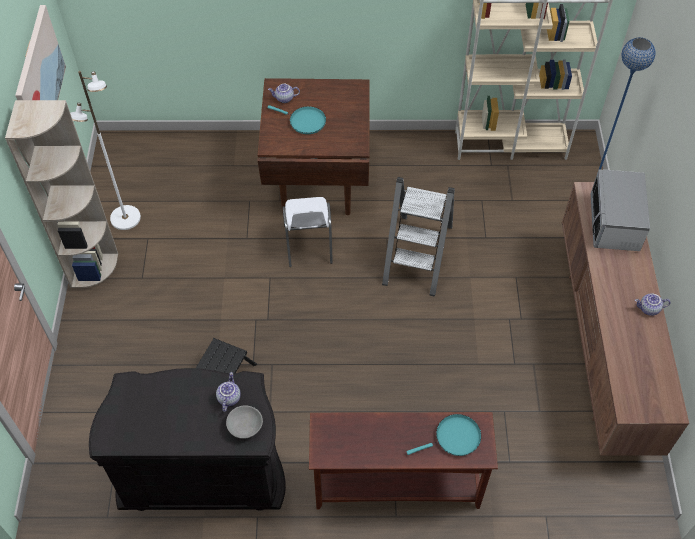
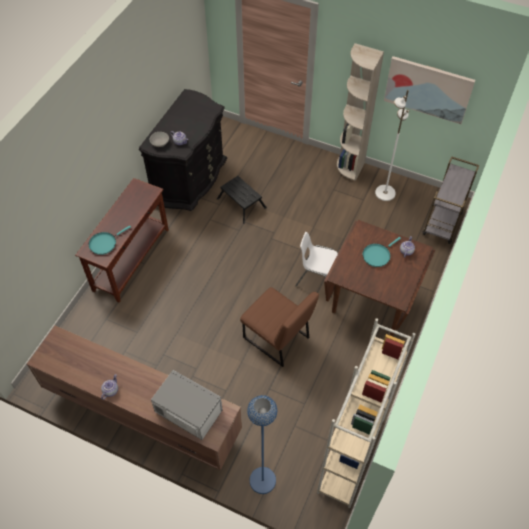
camera: 115 degrees right, 0 degrees up
grey step ladder [382,177,455,297] -> brown chair [240,287,319,367]
turquoise frying pan [406,414,481,456] -> turquoise frying pan turned 45 degrees clockwise [89,225,131,255]
none -> grey cart [422,156,479,244]

